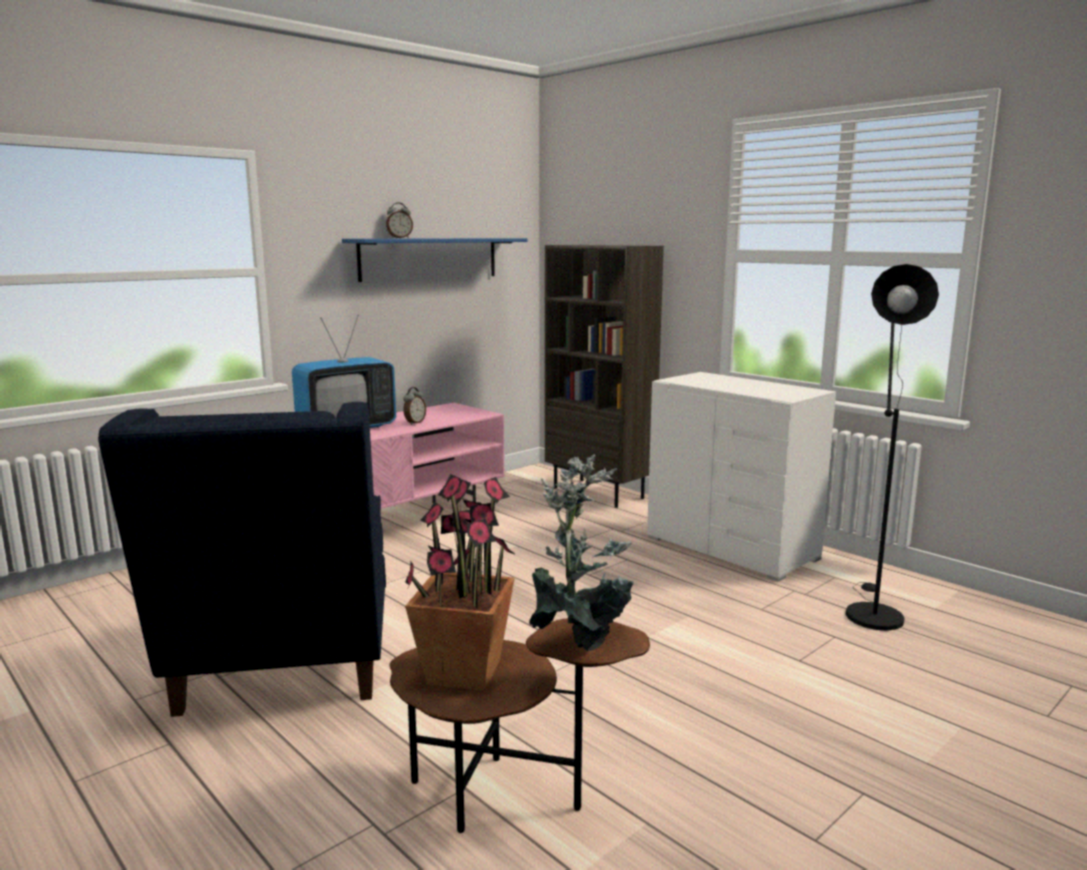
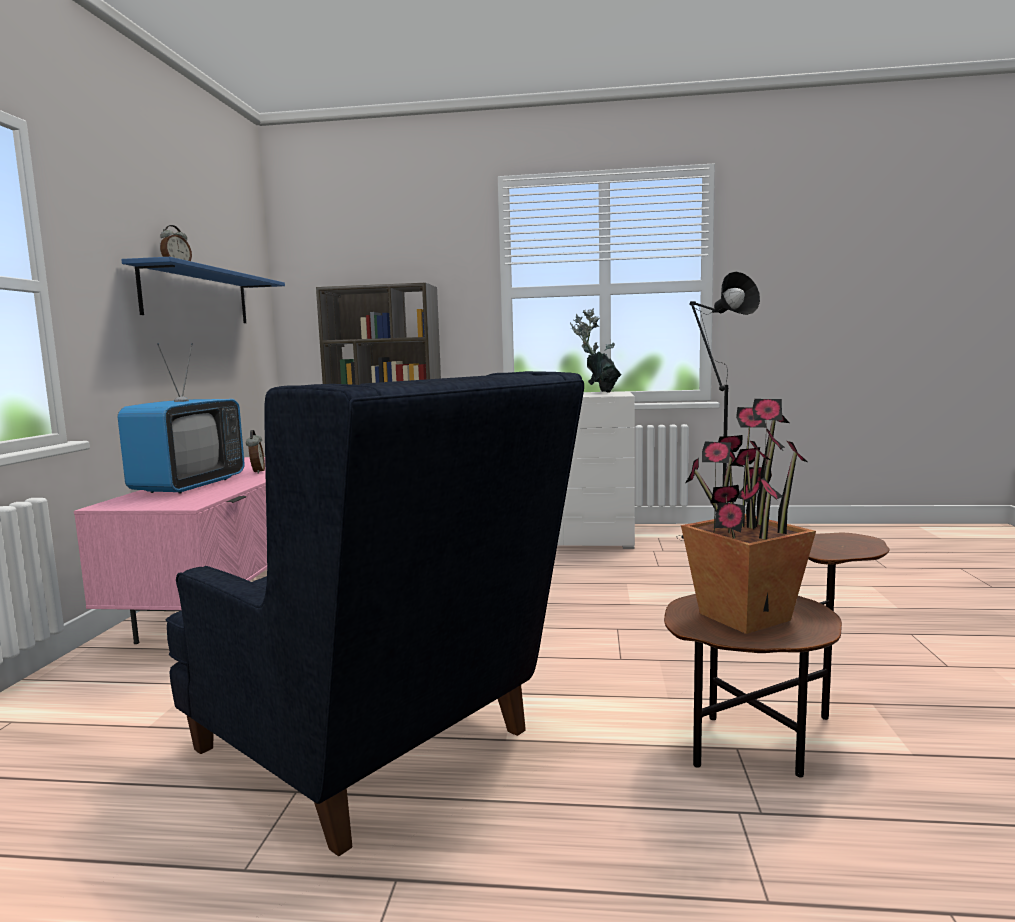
camera: 40 degrees left, 5 degrees down
potted plant [529,454,634,651] -> potted plant moved to [570,308,622,393]

